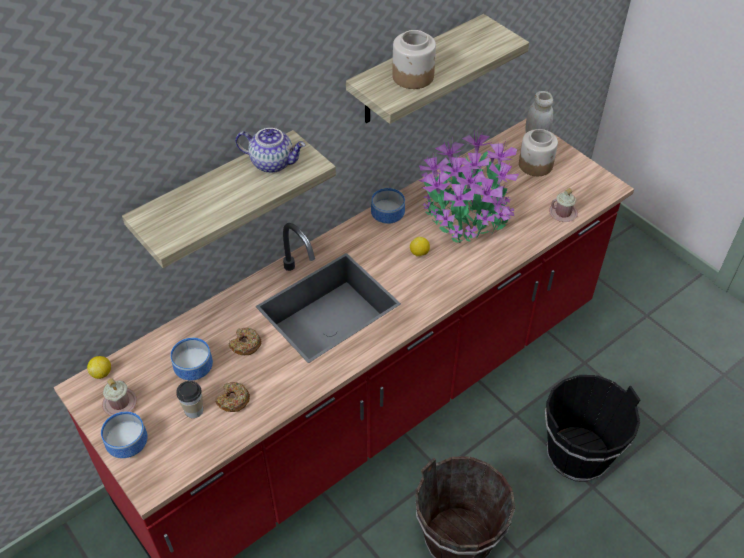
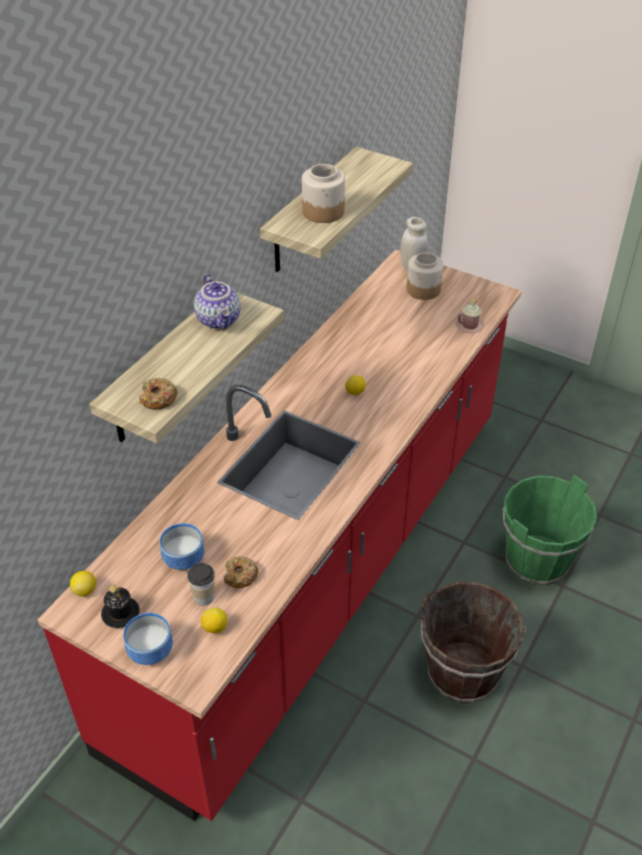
camera: 20 degrees left, 5 degrees down
pink mug [102,378,137,416] -> black mug [101,585,140,628]
donut [229,328,262,355] -> donut moved to [139,378,178,410]
teapot [235,128,305,173] -> teapot turned 75 degrees clockwise [194,274,241,330]
bowl [371,188,405,224] -> none
potted plant [418,130,519,243] -> none
black bucket [545,375,640,482] -> green bucket [503,475,597,586]
none -> lemon [201,607,227,633]

